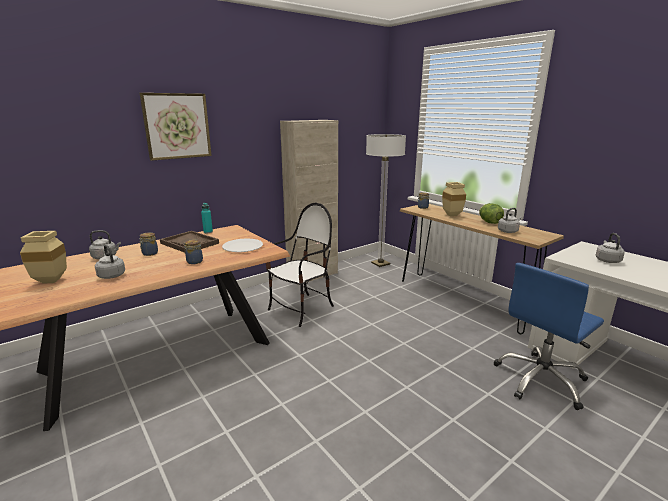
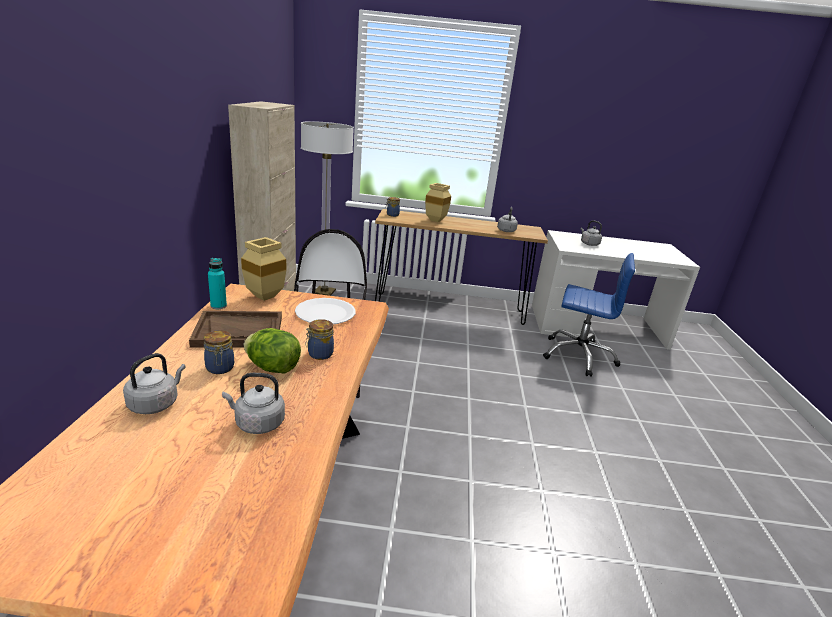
camera: 50 degrees left, 5 degrees up
beige vase [20,231,67,284] -> beige vase moved to [241,237,286,301]
picture [140,93,212,161] -> none
lettuce [479,203,504,224] -> lettuce moved to [244,328,301,374]
blue office chair [494,263,604,410] -> blue office chair turned 75 degrees counterclockwise [543,253,635,377]

